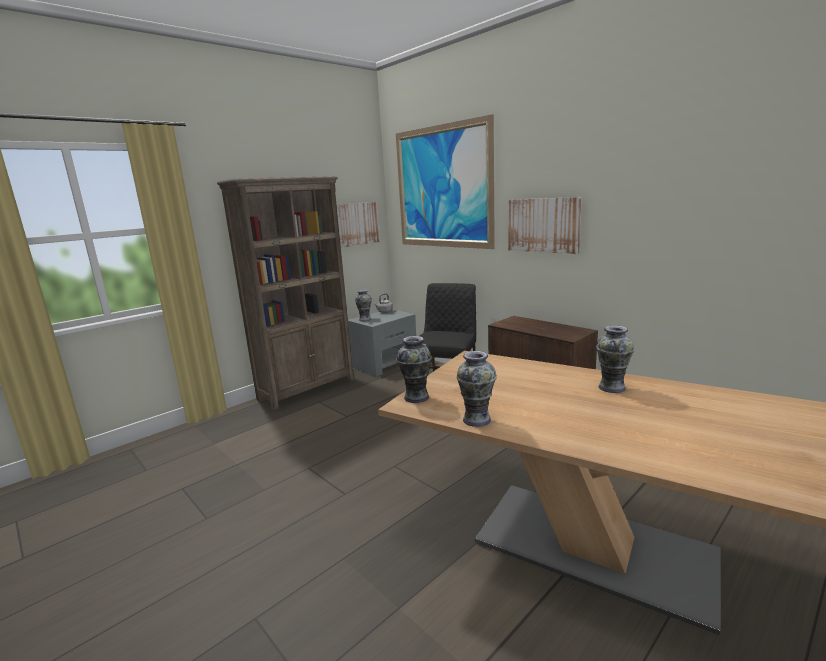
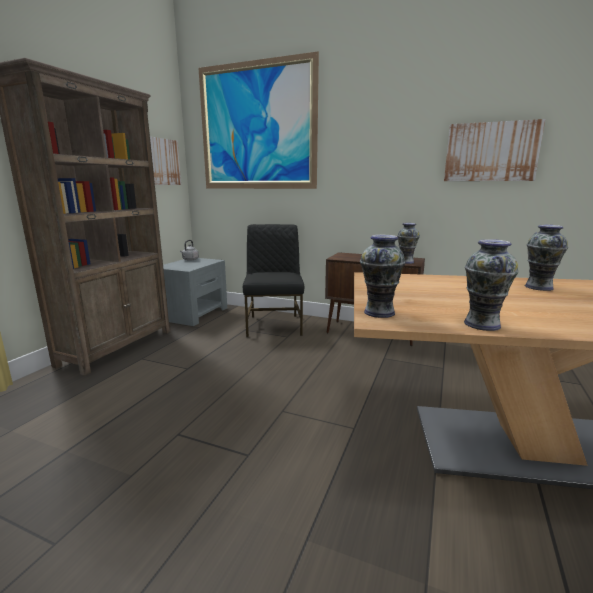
camera: 25 degrees left, 0 degrees up
vase [355,290,372,321] -> vase moved to [397,223,420,264]
picture [508,197,582,254] -> picture moved to [444,119,545,181]

